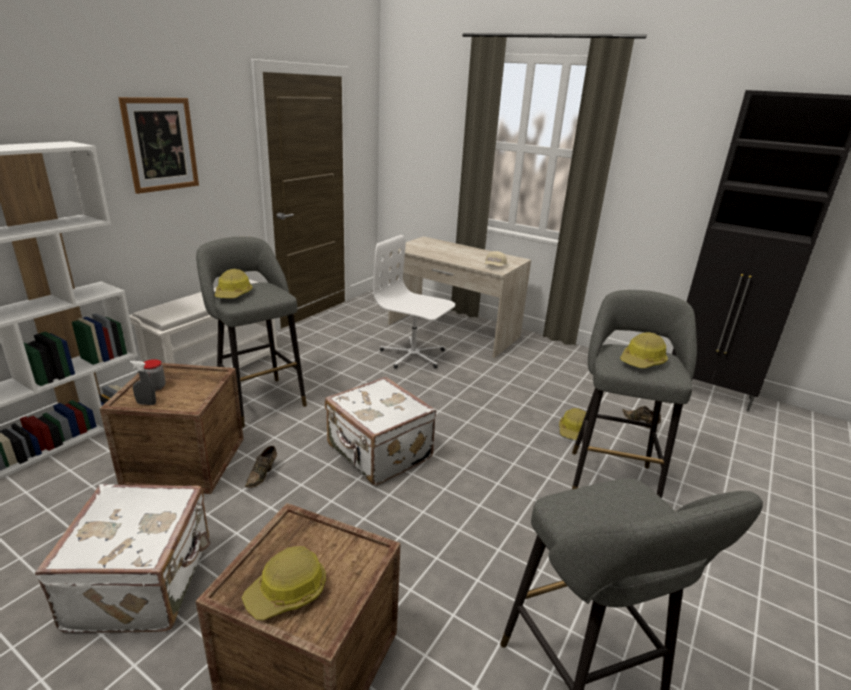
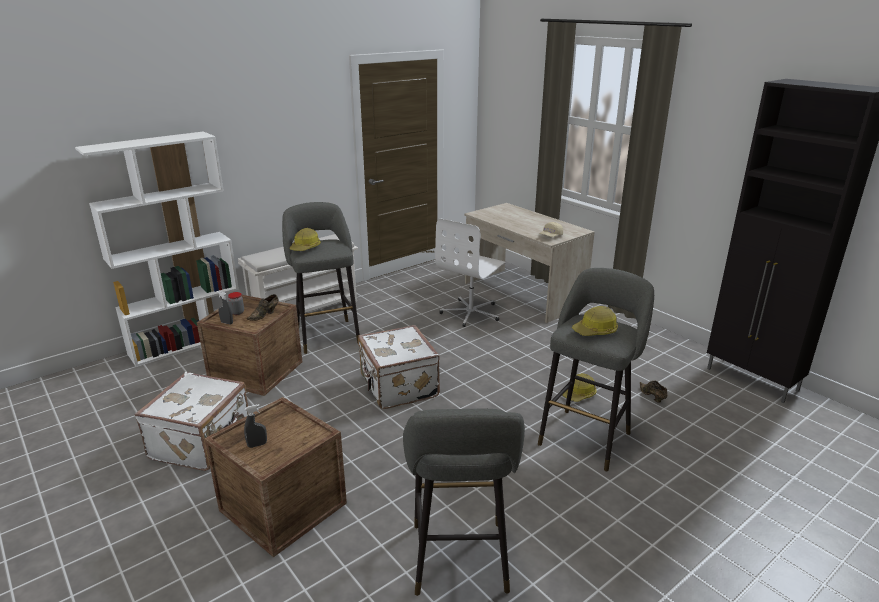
camera: 20 degrees right, 0 degrees up
picture [118,97,199,194] -> none
hard hat [242,546,326,620] -> grey spray bottle [244,404,267,448]
brown shoe [245,446,277,488] -> brown shoe moved to [247,294,279,321]
white office chair [373,235,455,369] -> white office chair turned 105 degrees counterclockwise [435,218,506,327]

